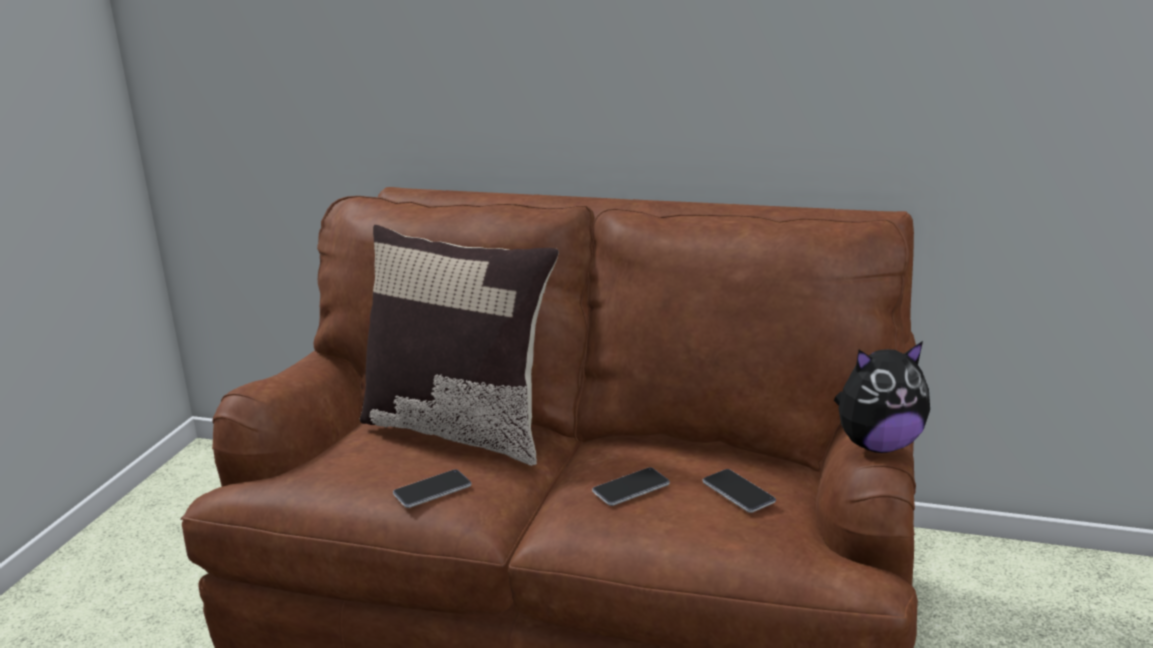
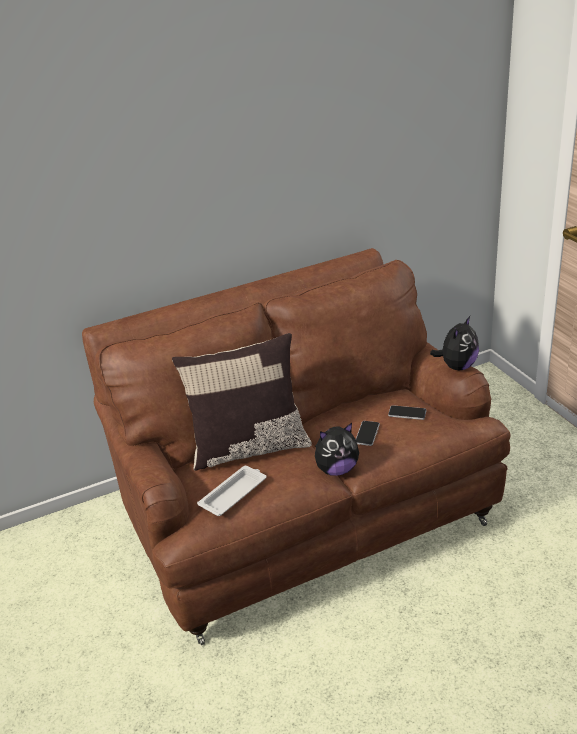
camera: 40 degrees left, 10 degrees up
phone [393,469,471,508] -> none
none -> white tray [197,466,266,516]
none -> plush toy [315,423,359,476]

